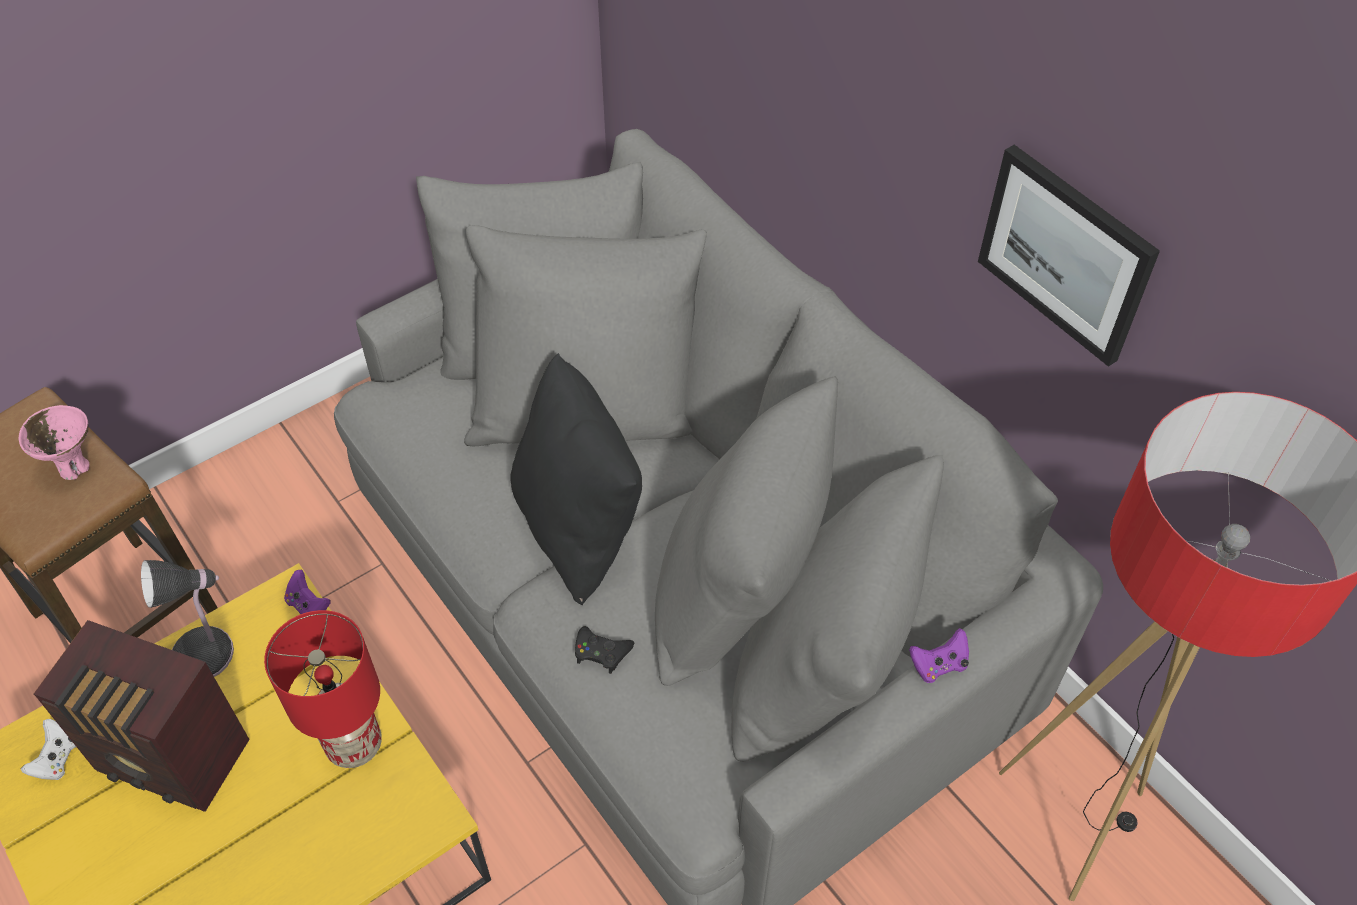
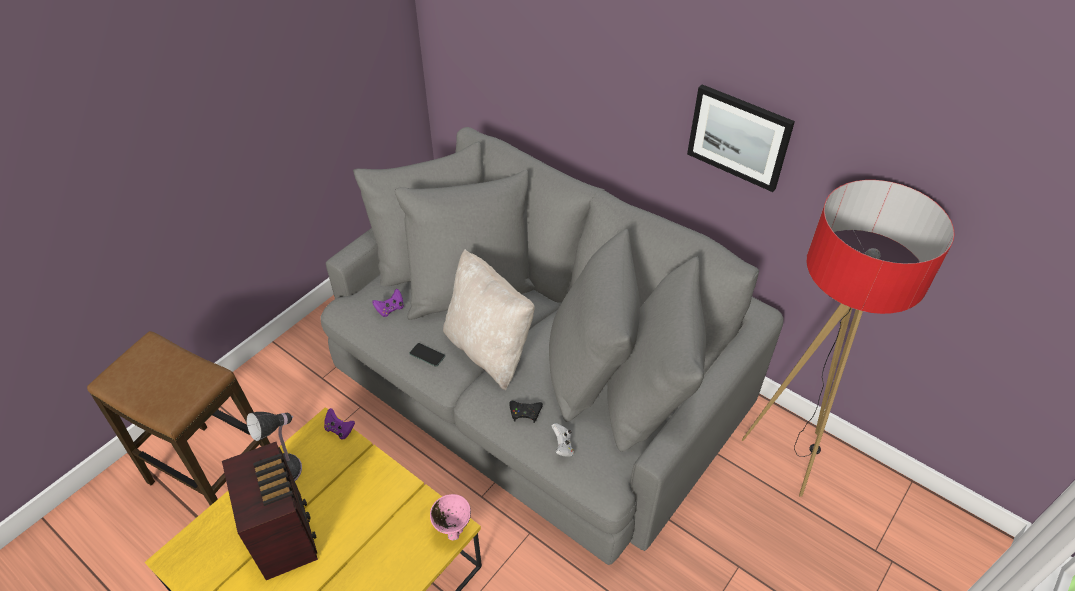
camera: 15 degrees left, 5 degrees down
pink bowl [19,405,89,480] -> pink bowl moved to [430,494,471,540]
white game controller [21,719,76,780] -> white game controller moved to [552,423,574,457]
radio [34,620,250,812] -> radio turned 120 degrees counterclockwise [222,442,318,580]
red table lamp [264,610,382,768] -> none
black pillow [510,353,642,606] -> beige pillow [443,249,535,390]
purple game controller [909,628,969,683] -> purple game controller moved to [372,289,404,317]
none -> phone [409,343,445,367]

